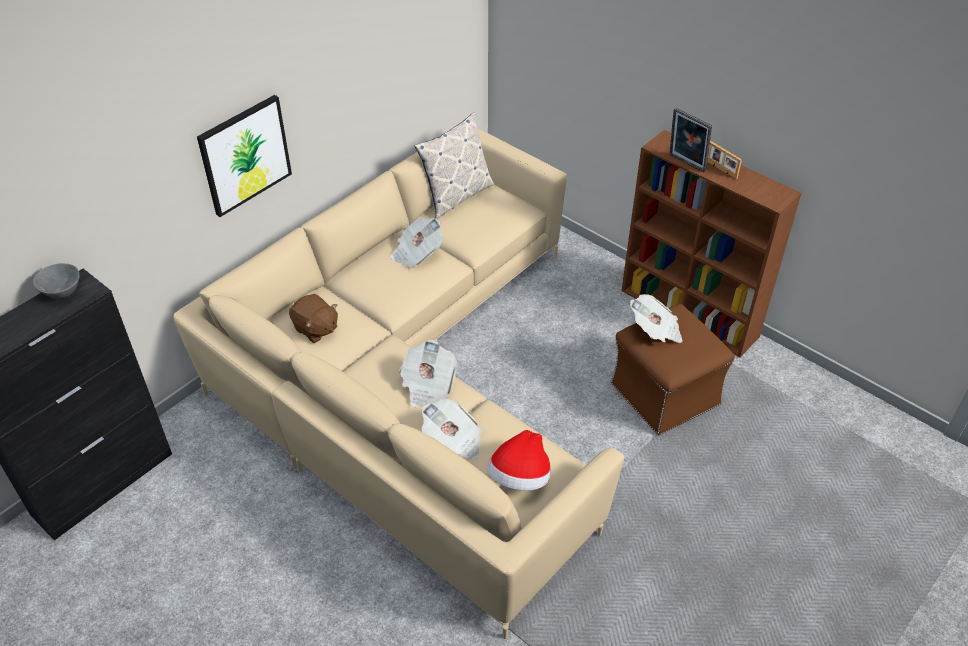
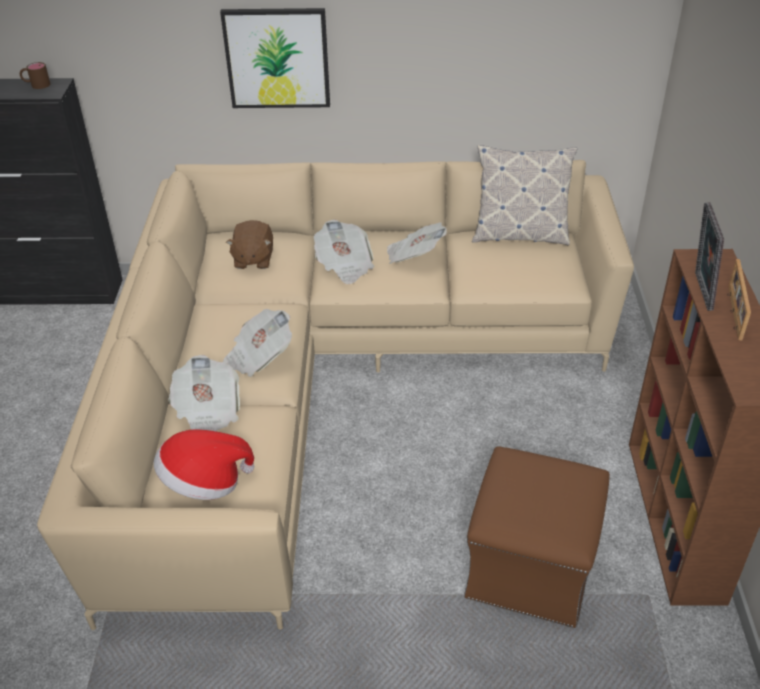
camera: 50 degrees right, 5 degrees down
grey bowl [33,263,79,299] -> brown mug [20,62,51,89]
newspaper [630,294,683,343] -> newspaper moved to [314,220,375,285]

